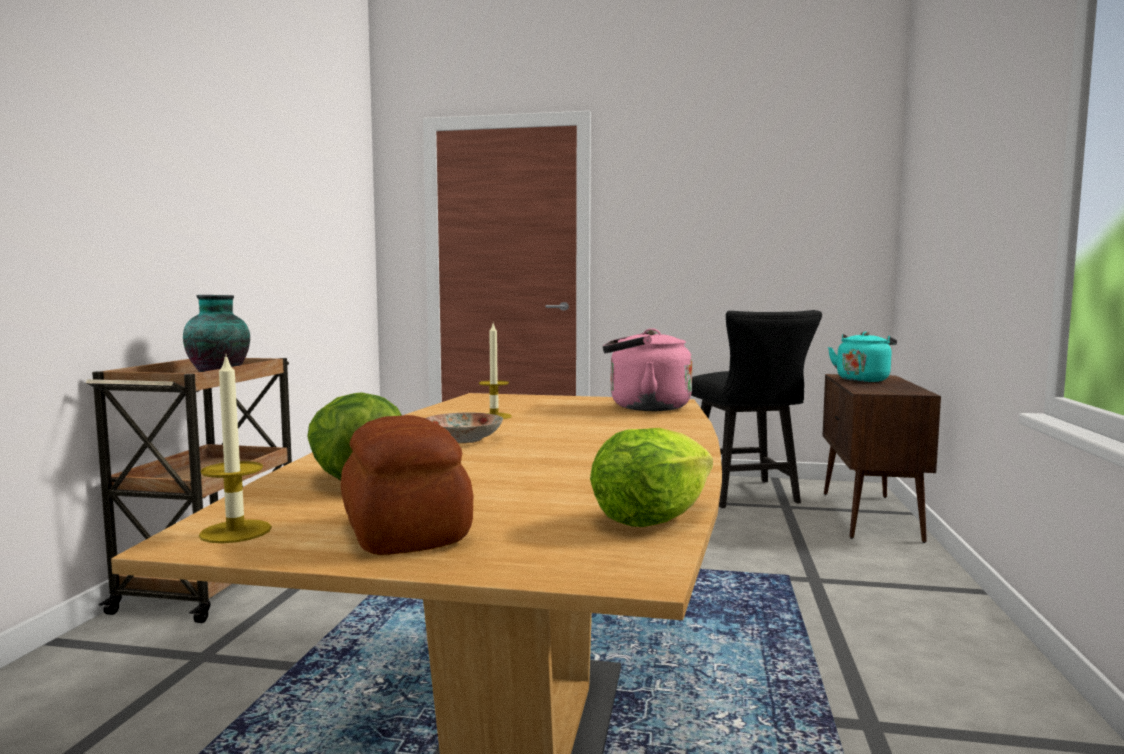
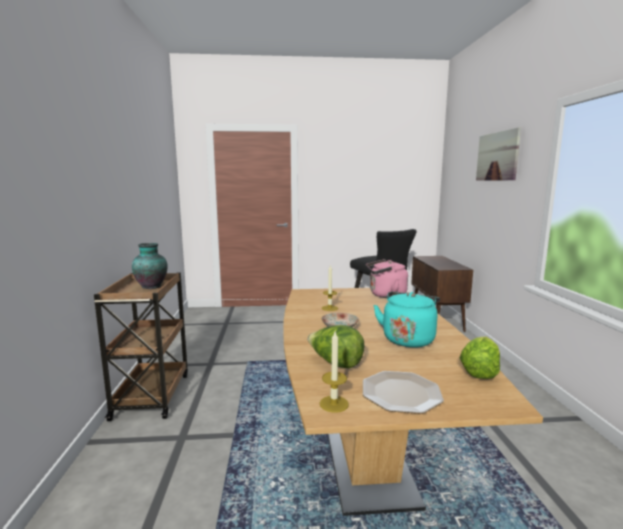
camera: 15 degrees left, 5 degrees up
bread [341,415,473,555] -> plate [363,371,444,414]
turquoise kettle [828,332,897,382] -> turquoise kettle moved to [373,292,440,348]
none -> picture [476,127,521,181]

